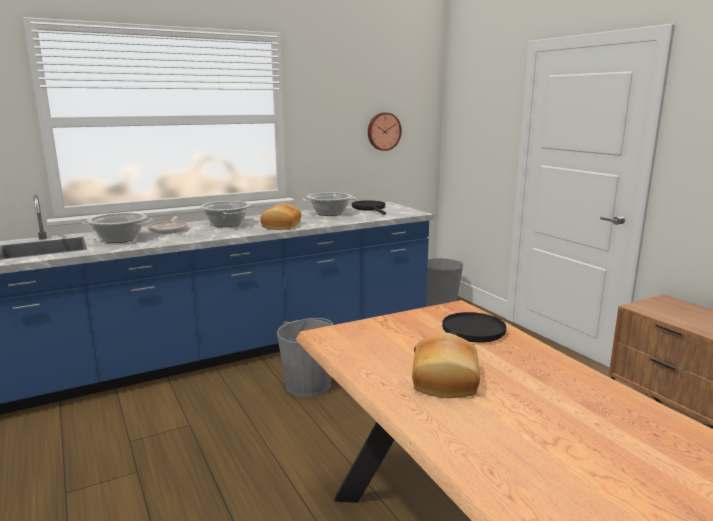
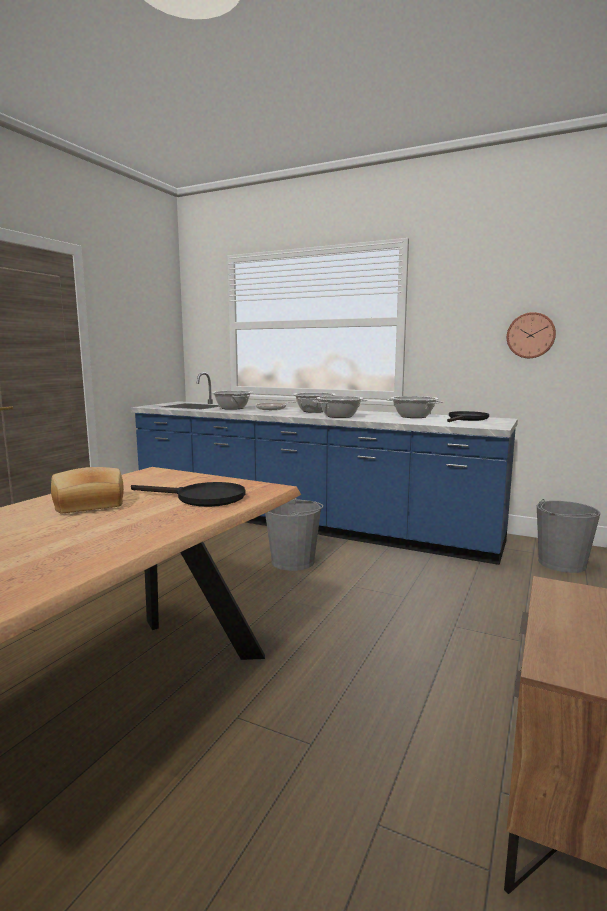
camera: 55 degrees right, 5 degrees down
bread [260,204,301,230] -> cooking pot [312,396,367,418]

